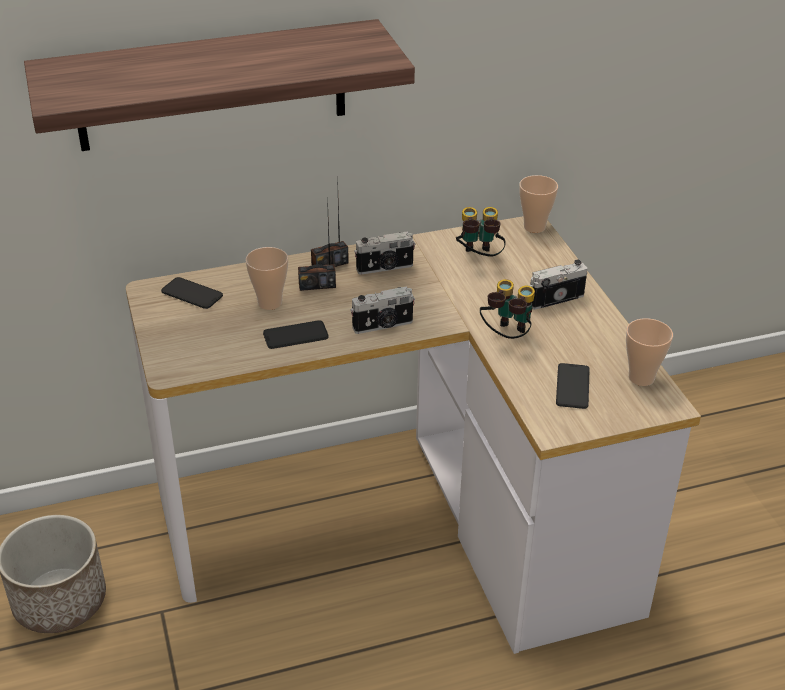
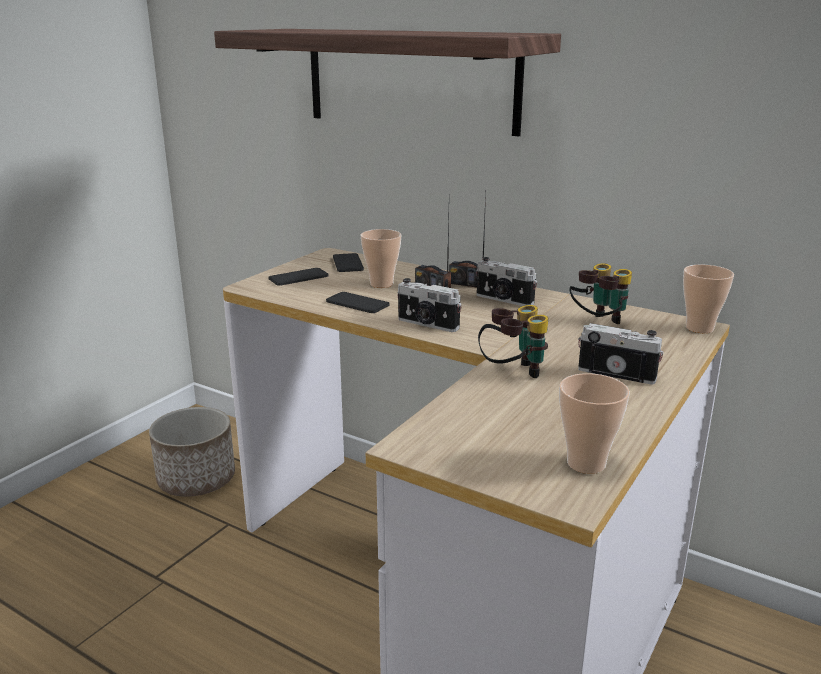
camera: 50 degrees right, 15 degrees down
phone [556,363,590,409] -> phone moved to [268,268,329,286]

